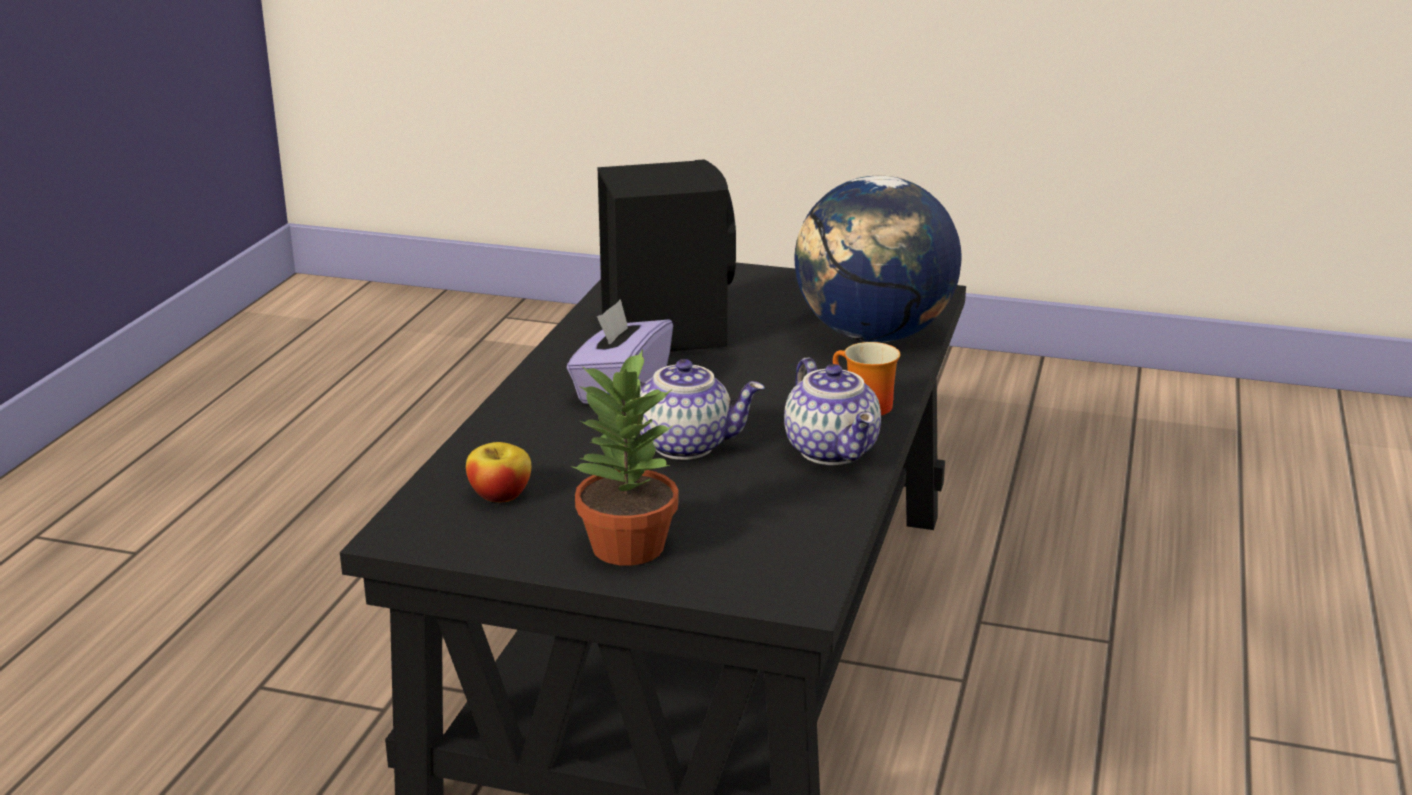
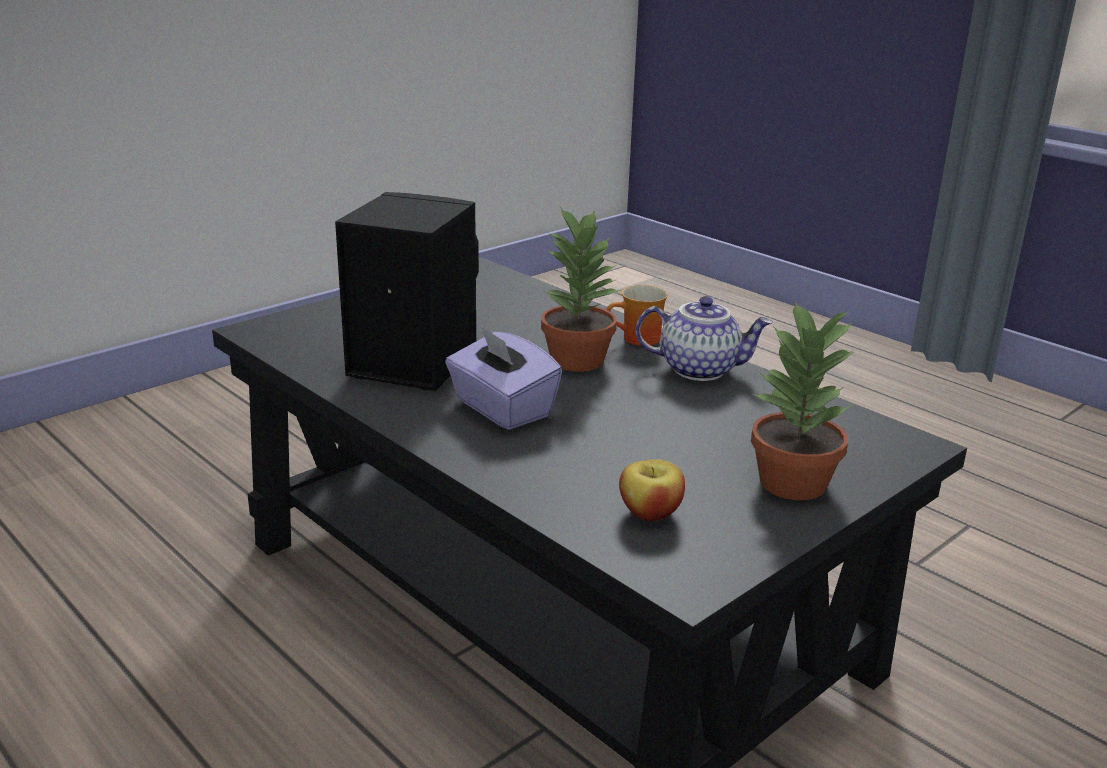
camera: 60 degrees left, 0 degrees up
teapot [606,359,765,460] -> none
globe [794,176,962,342] -> none
none -> potted plant [541,207,621,372]

